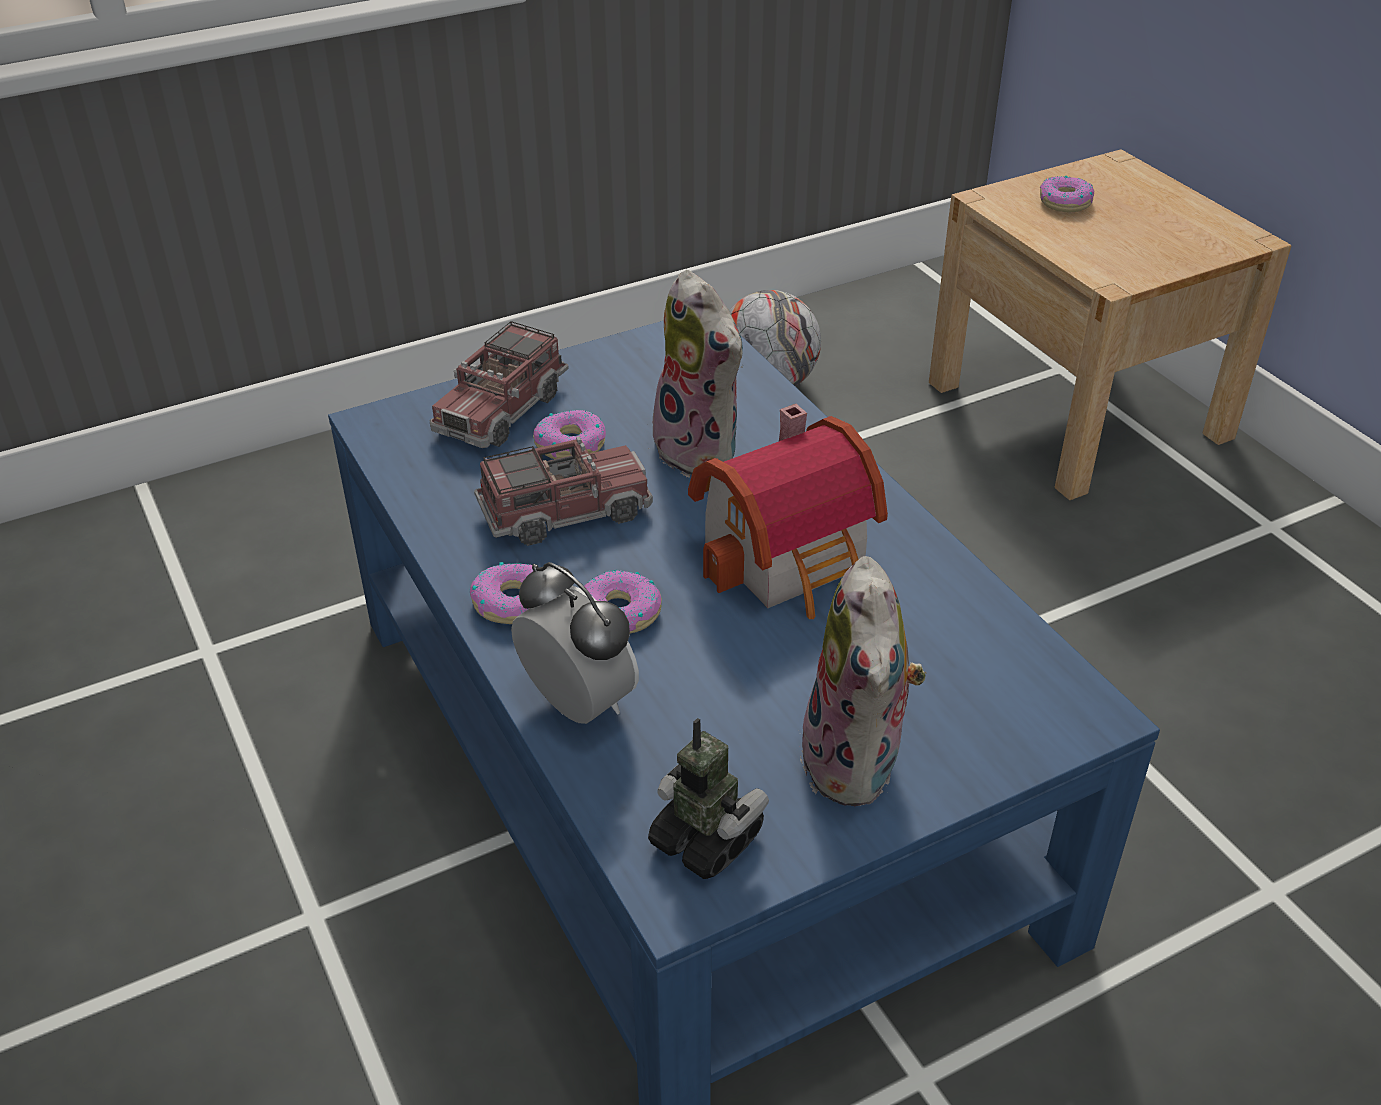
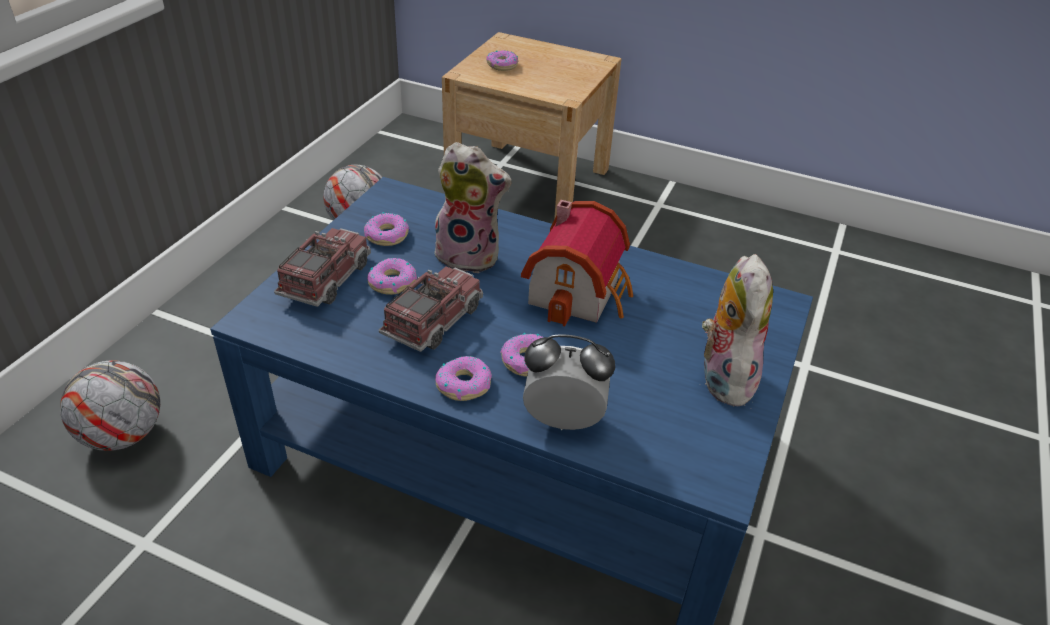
camera: 40 degrees left, 0 degrees up
toy truck [430,321,569,448] -> toy truck turned 150 degrees counterclockwise [274,228,371,307]
toy robot [648,718,769,879] -> none
plush toy [798,556,926,807] -> plush toy turned 135 degrees counterclockwise [702,254,773,406]
none -> football [60,360,160,451]
none -> donut [364,212,409,246]

